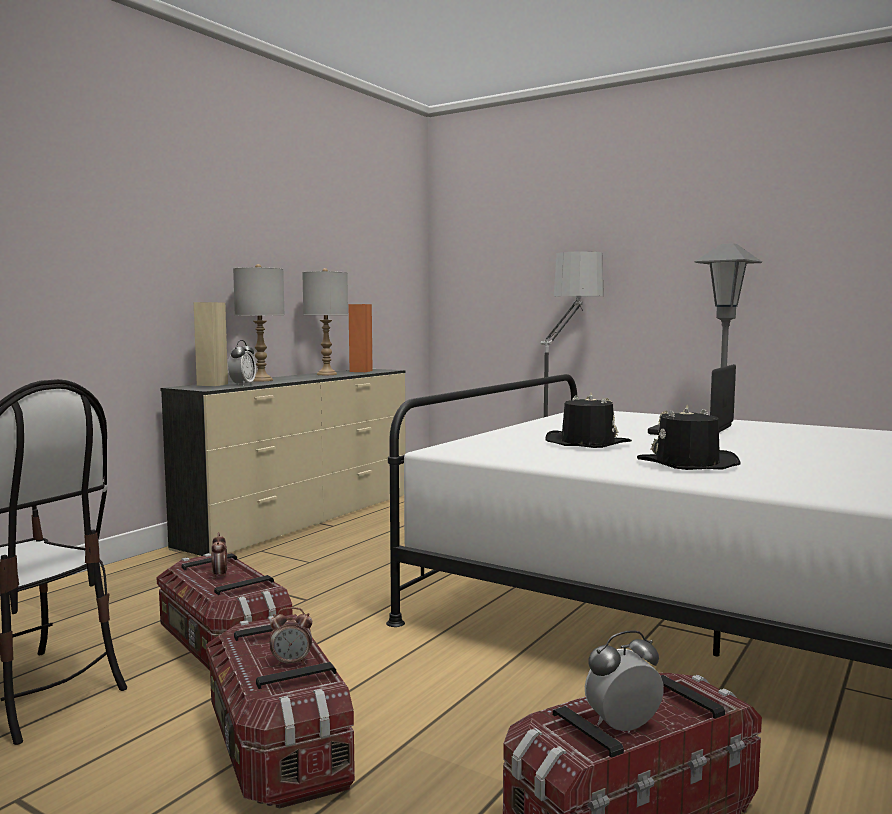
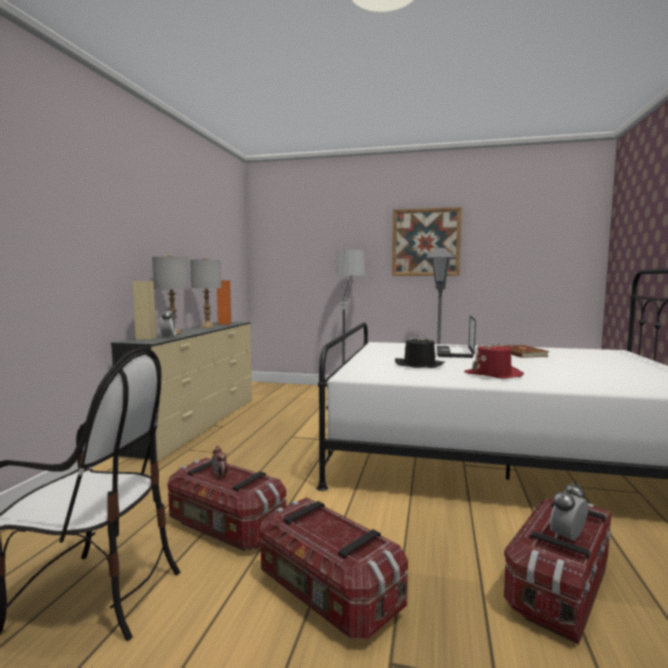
camera: 20 degrees left, 0 degrees up
alarm clock [270,607,312,666] -> none
black hat [637,405,740,470] -> red hat [464,341,524,379]
none -> picture [392,207,462,276]
none -> brown book [502,345,549,358]

